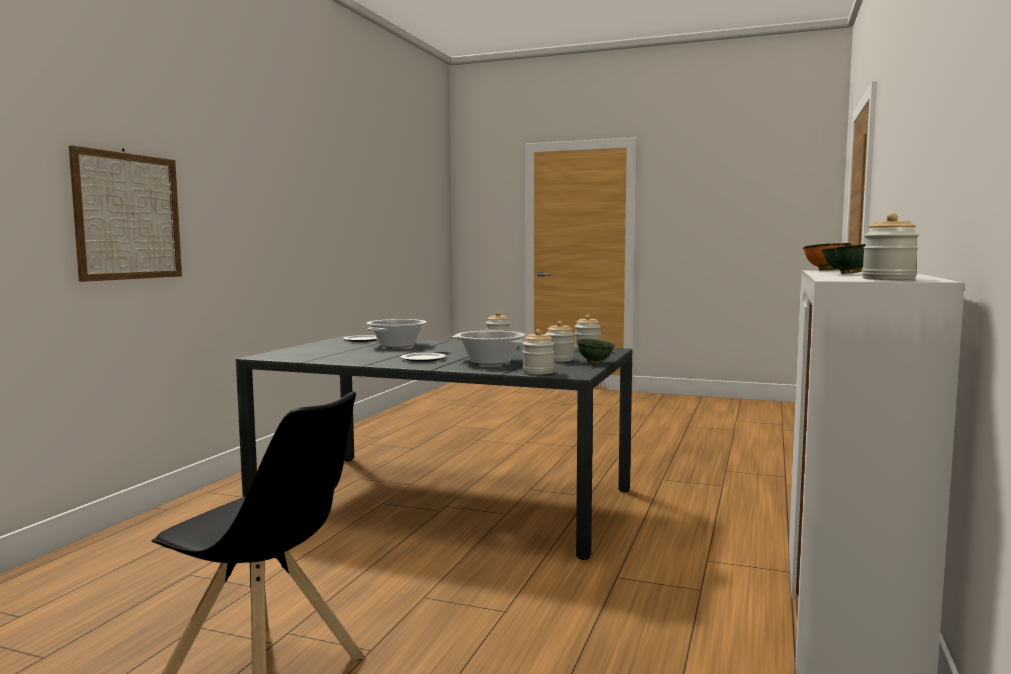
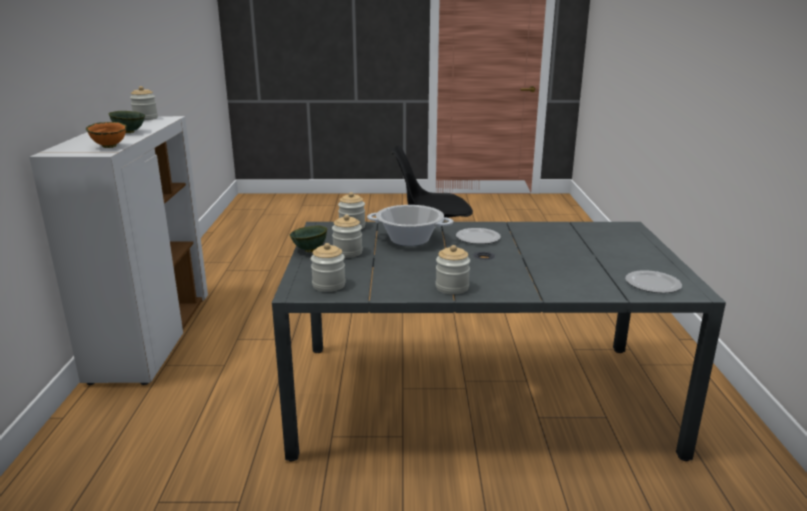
camera: 160 degrees right, 15 degrees up
picture [69,145,182,282] -> none
cooking pot [366,319,427,348] -> none

